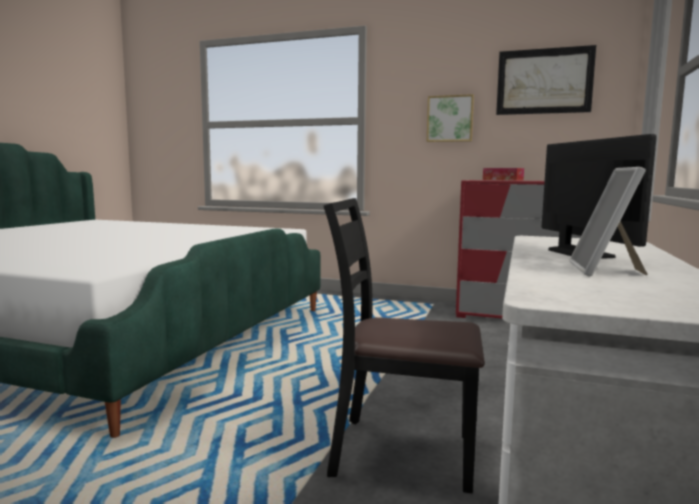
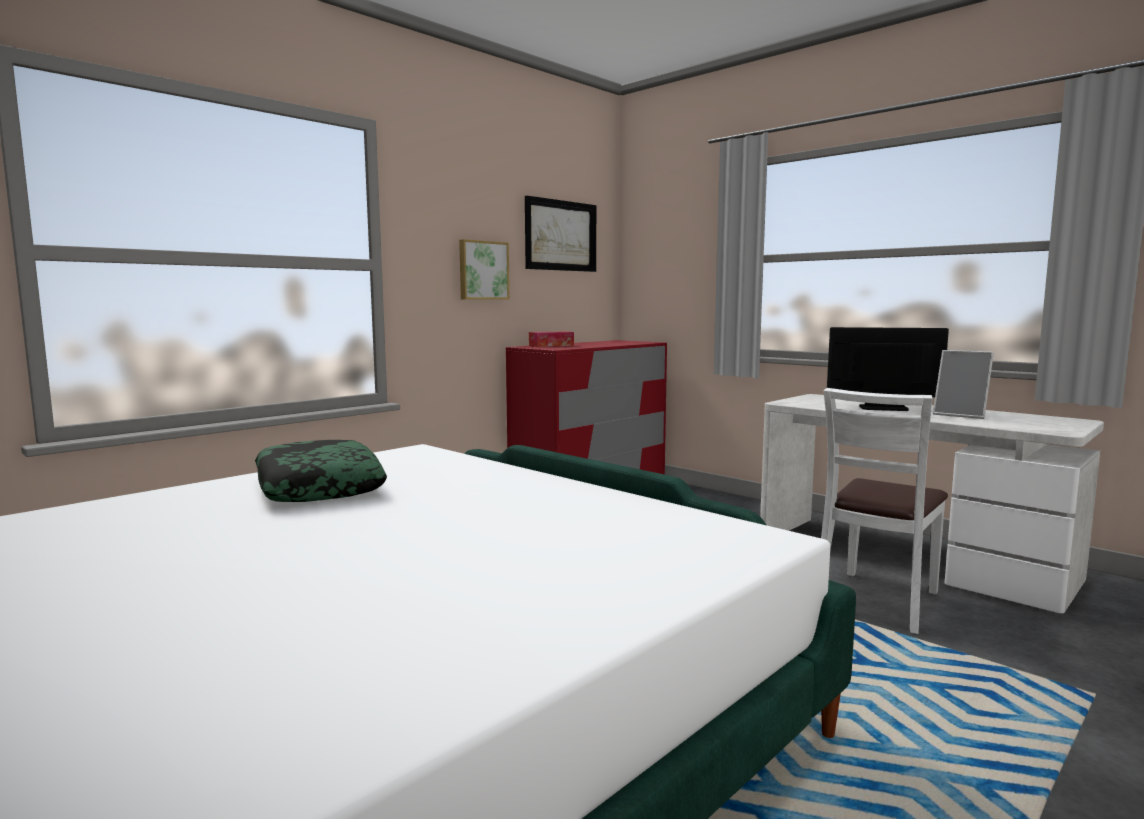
camera: 65 degrees left, 0 degrees up
black chair [323,198,485,493] -> white chair [821,388,948,634]
none -> pillow [255,440,387,502]

